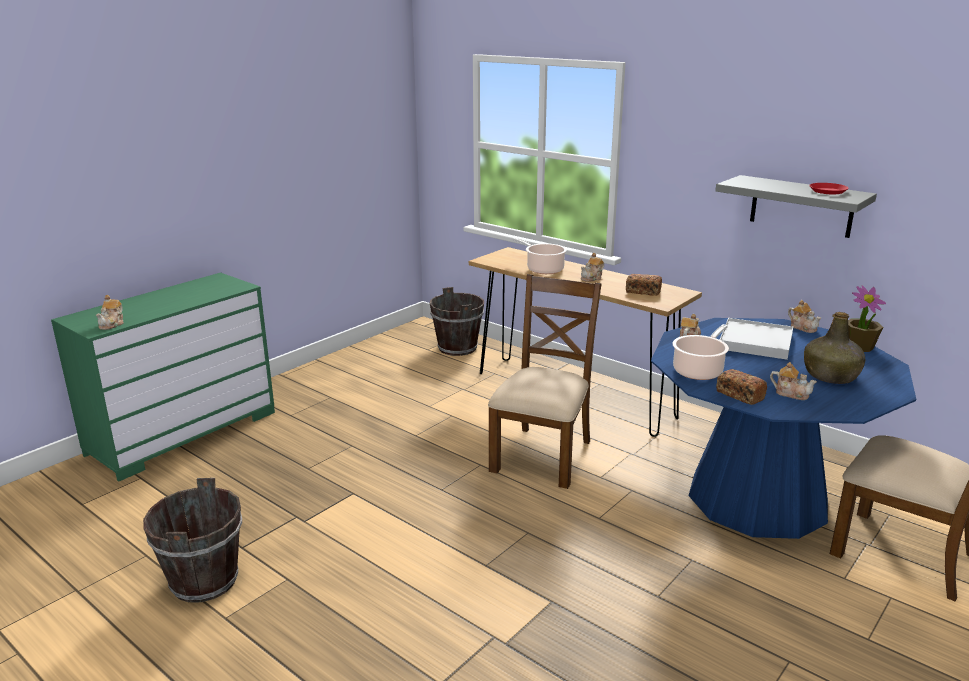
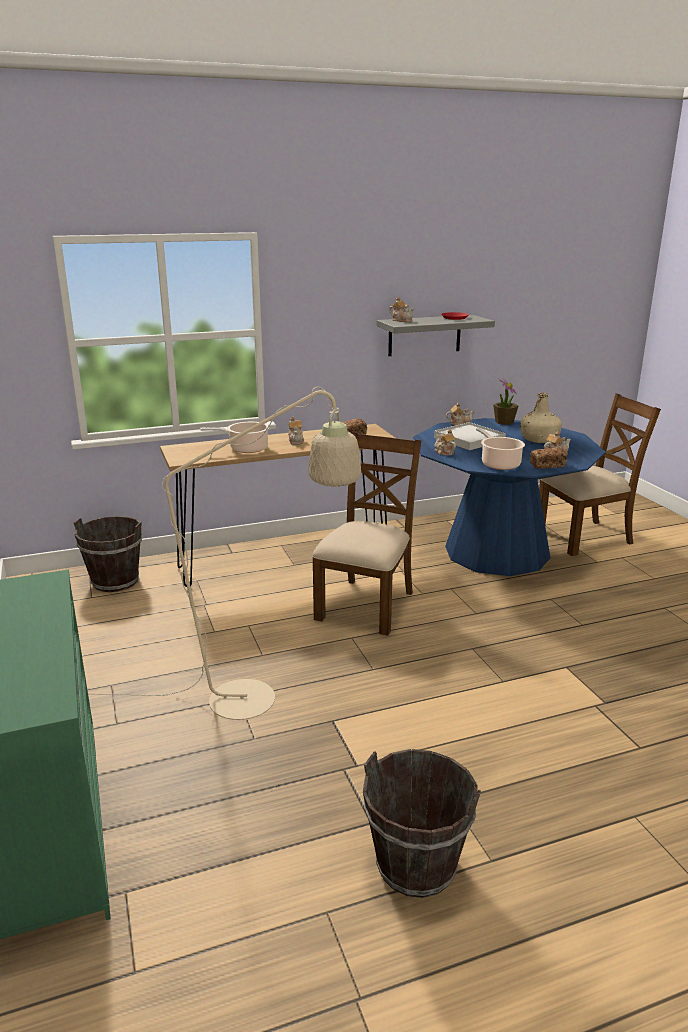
camera: 60 degrees left, 0 degrees up
teapot [96,295,124,330] -> teapot moved to [389,297,414,322]
brown chair [488,274,602,489] -> brown chair turned 60 degrees clockwise [312,432,421,636]
green bottle [804,312,865,384] -> beige bottle [520,393,562,443]
none -> beige floor lamp [88,387,361,720]

